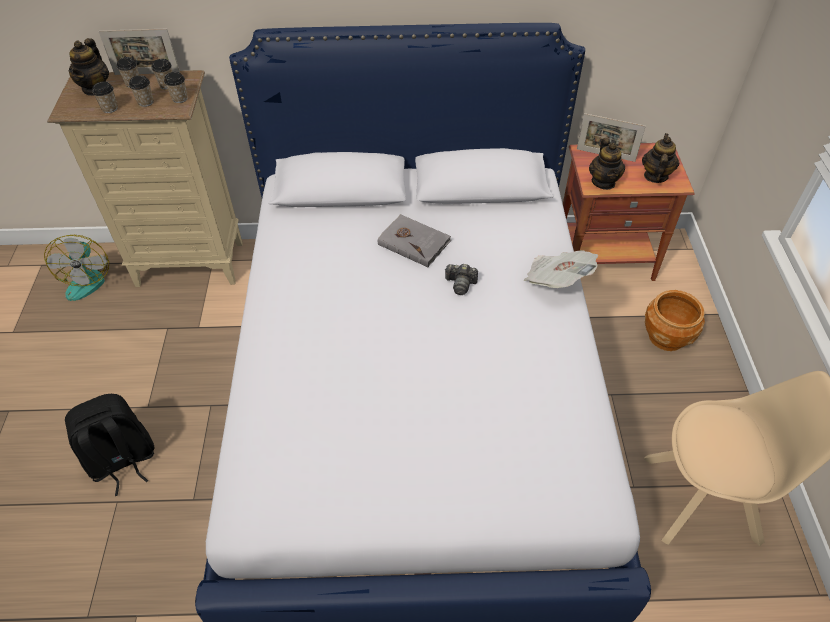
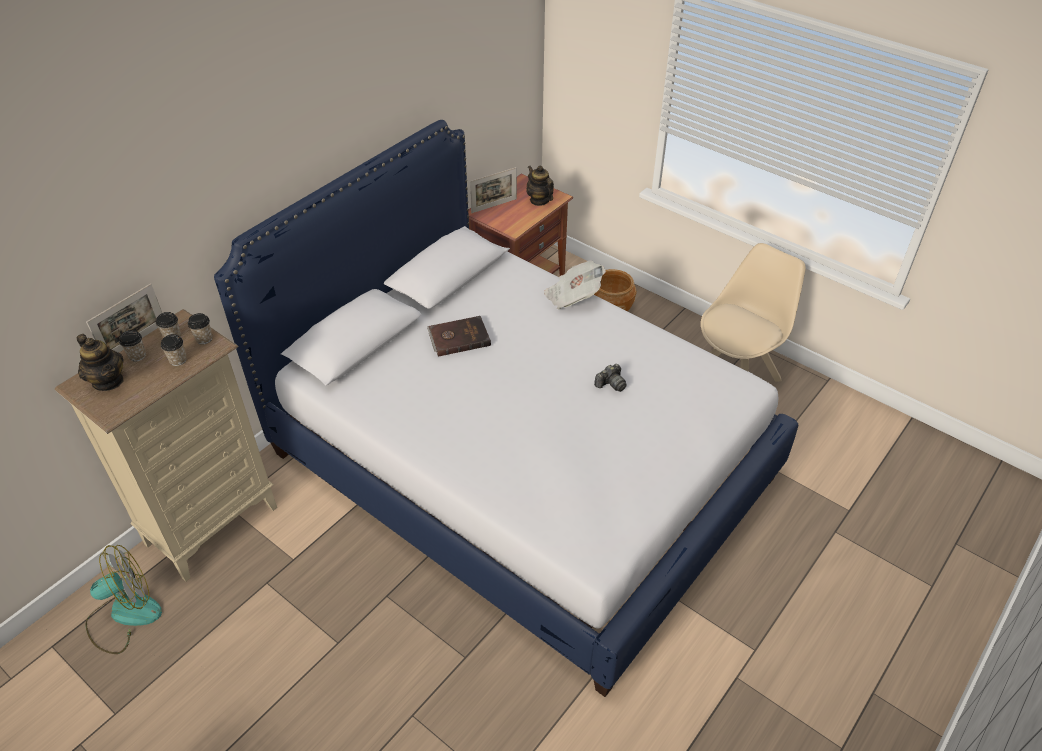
camera: 50 degrees left, 5 degrees down
fan [44,235,109,301] -> fan turned 60 degrees counterclockwise [85,545,162,654]
black backpack [65,394,155,496] -> none
cup [92,82,118,113] -> none
grey book [378,214,451,267] -> brown book [427,316,491,357]
camera [444,264,478,295] -> camera moved to [594,364,627,392]
teapot [589,138,625,190] -> none

